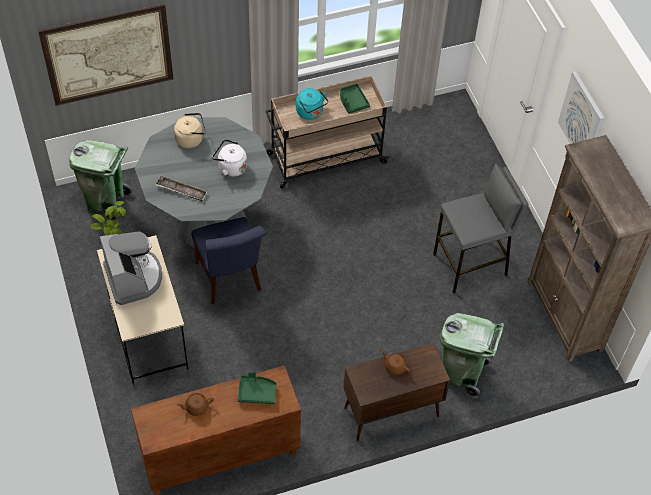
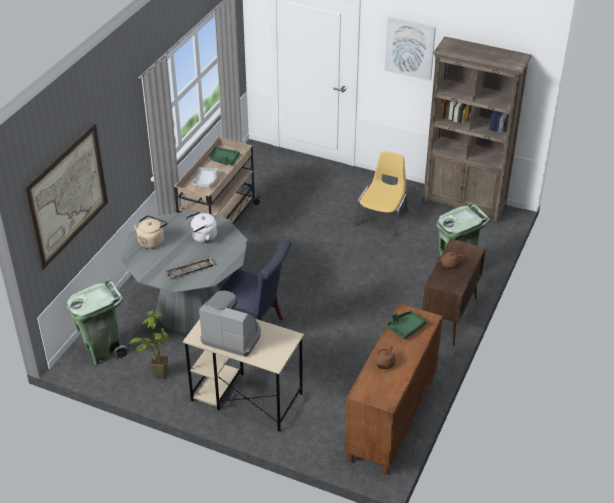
camera: 45 degrees left, 15 degrees down
turquoise kettle [296,88,328,120] -> grey tray [193,167,219,187]
grey stool [433,164,529,294] -> yellow chair [355,151,408,236]

